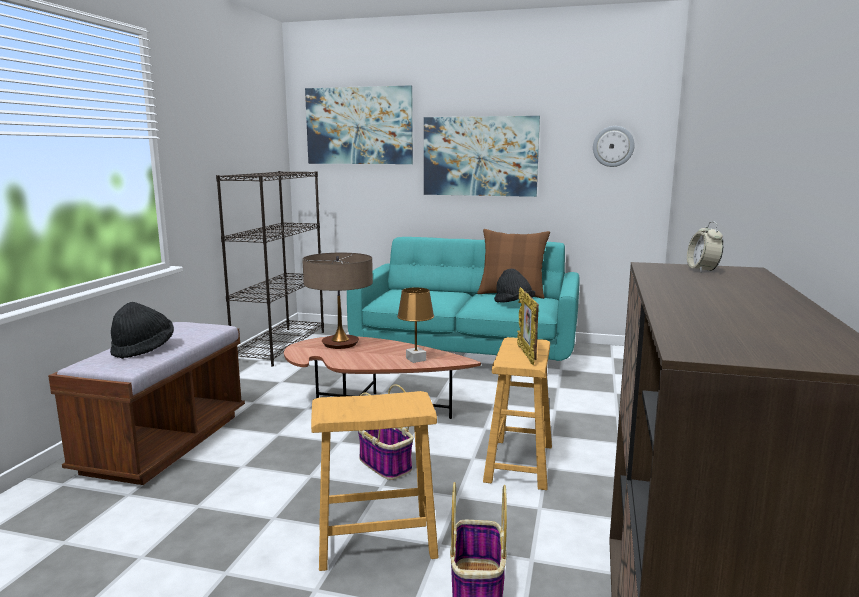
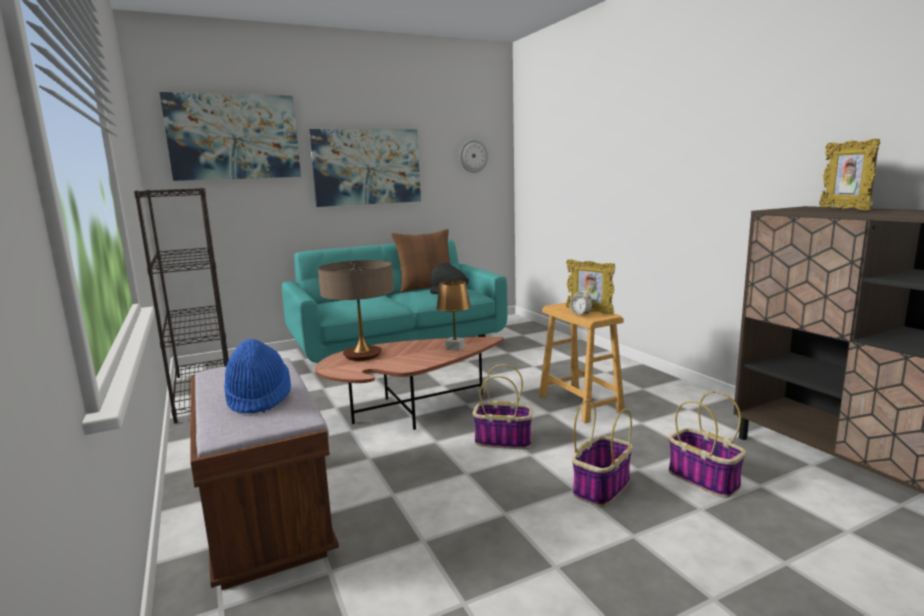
camera: 40 degrees left, 0 degrees up
black hat [110,302,174,359] -> blue hat [224,339,291,414]
brown stool [311,391,439,571] -> basket [572,399,633,507]
alarm clock [687,221,723,272] -> alarm clock moved to [570,289,592,315]
none -> picture frame [819,139,880,210]

